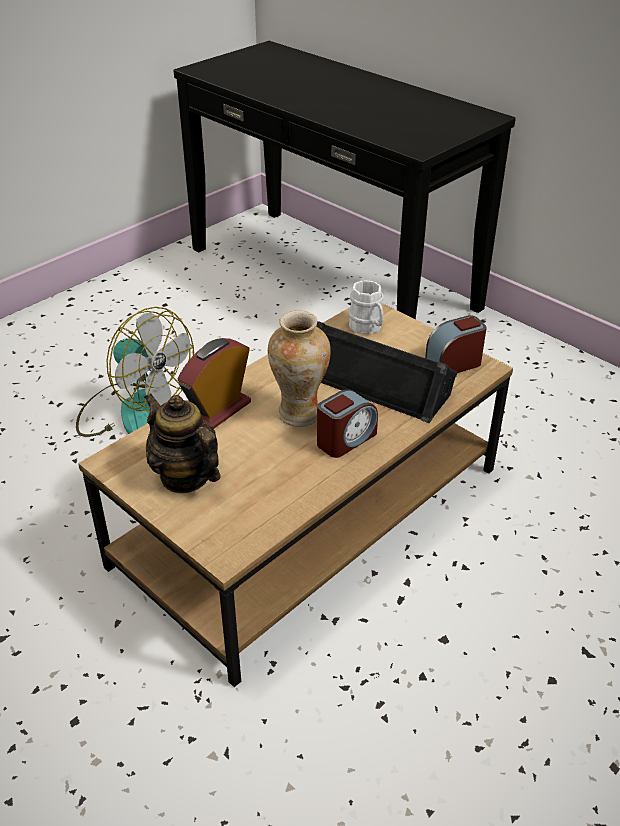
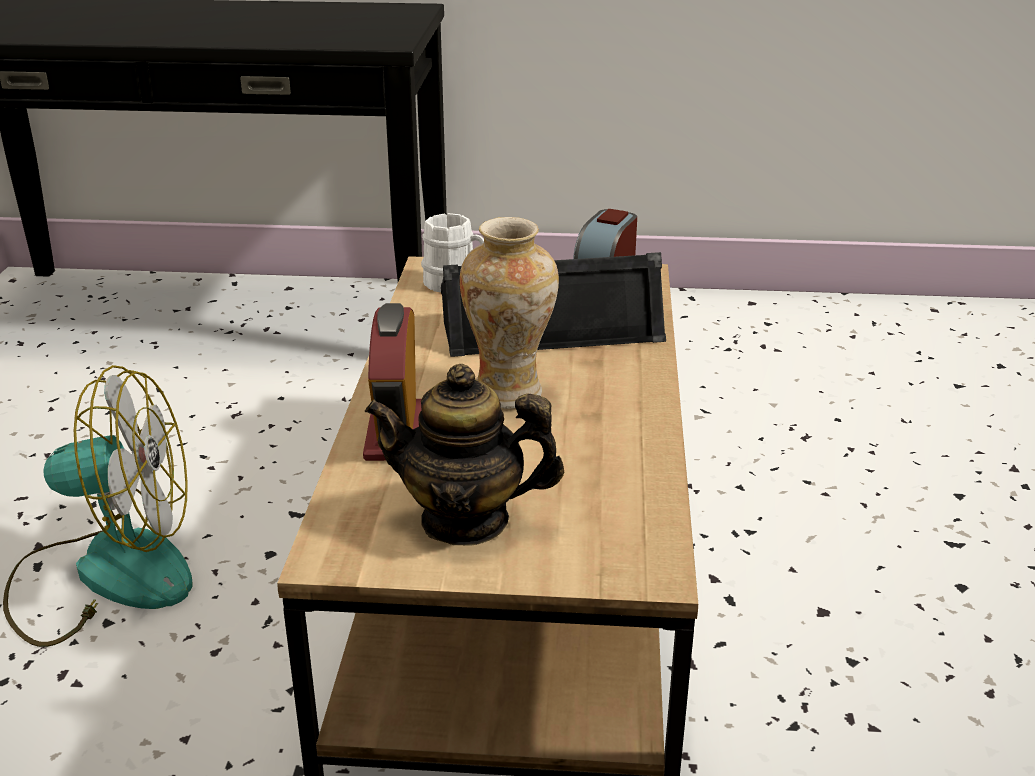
camera: 40 degrees left, 10 degrees down
alarm clock [317,389,378,458] -> none

